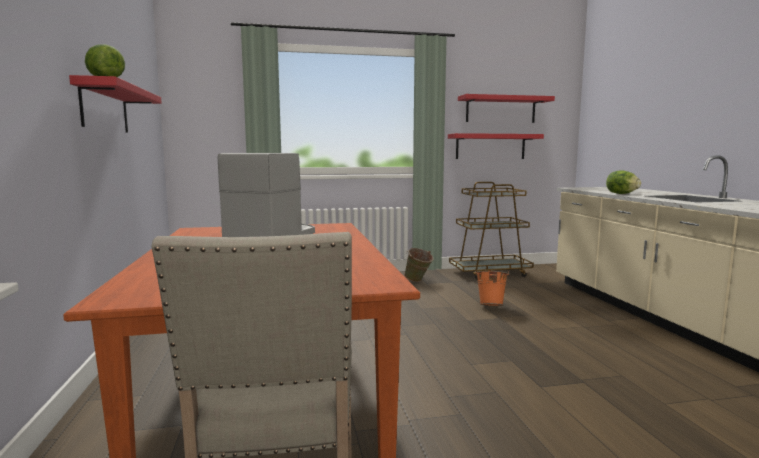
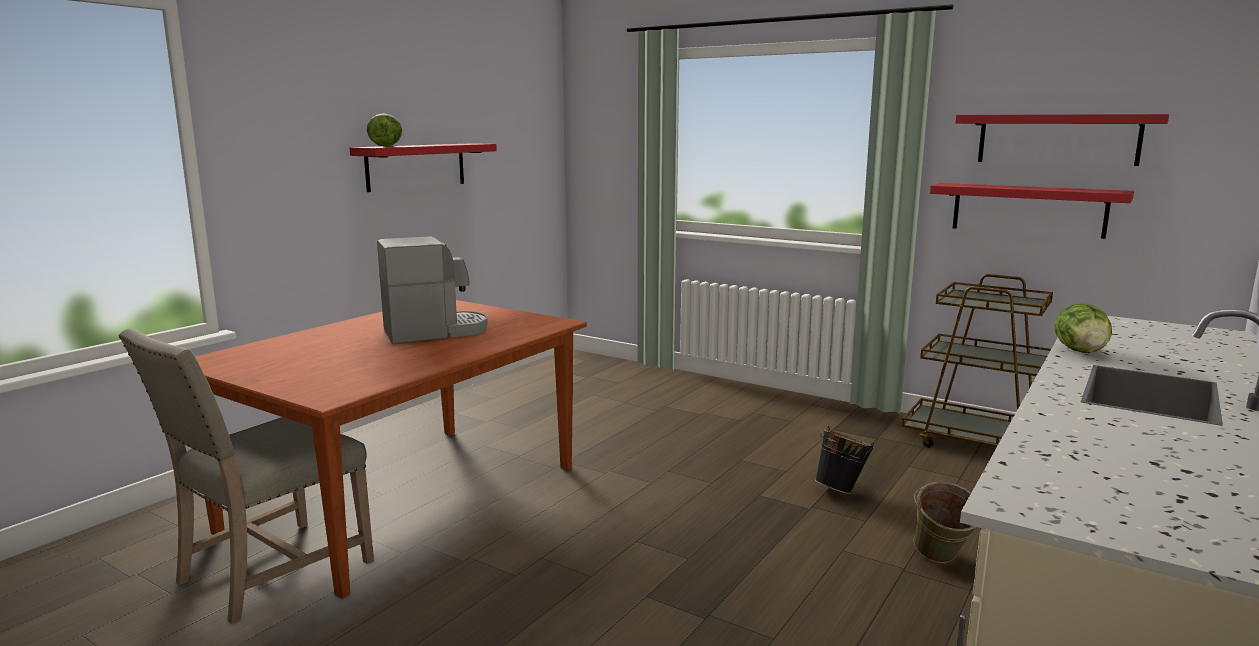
camera: 45 degrees right, 5 degrees up
green bucket [404,248,434,282] -> green bucket moved to [913,482,976,563]
orange bucket [475,271,509,306] -> black bucket [815,426,875,494]

